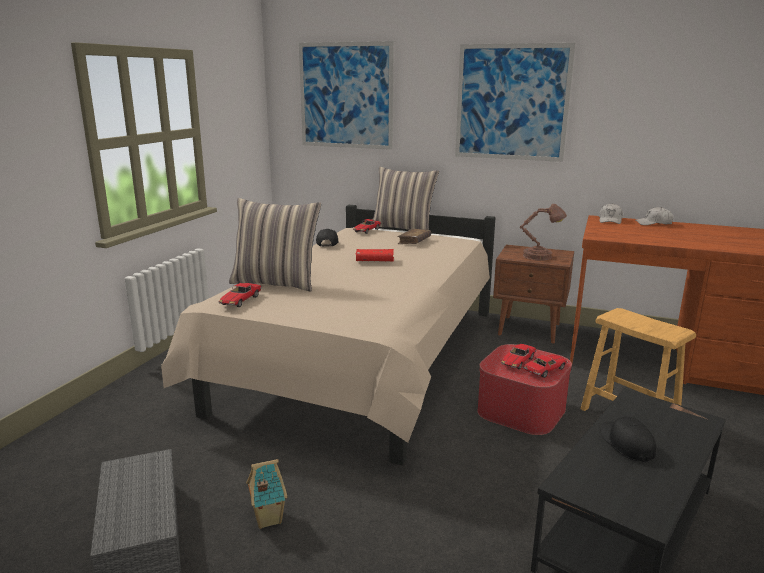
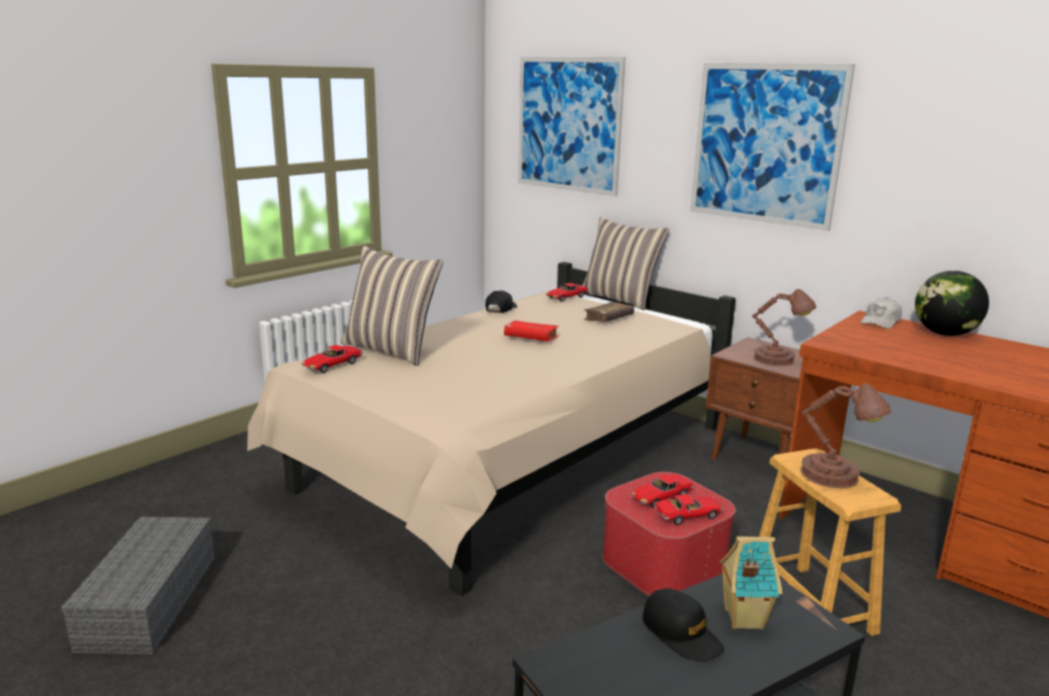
camera: 20 degrees right, 0 degrees up
toy house [246,459,287,529] -> toy house moved to [720,536,782,630]
black cap [601,417,656,462] -> black cap turned 135 degrees clockwise [643,588,724,661]
white cap [635,207,674,225] -> globe [915,271,989,336]
none -> brown table lamp [800,383,891,488]

